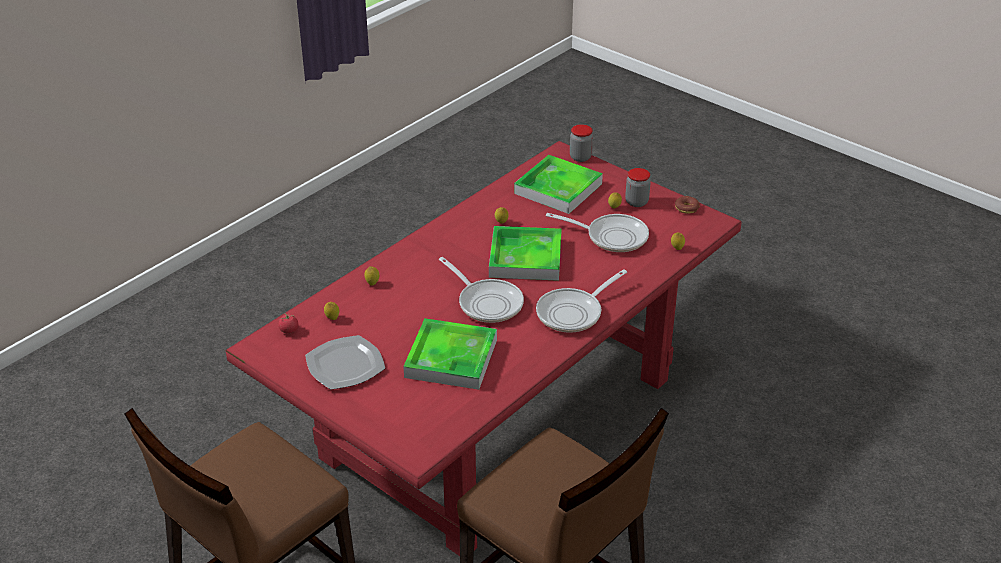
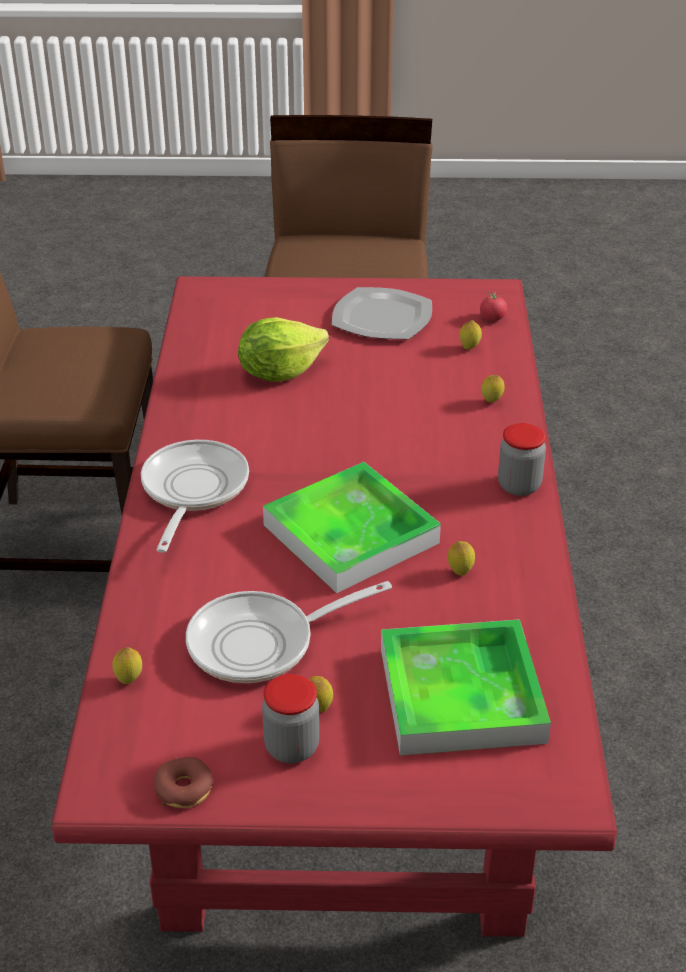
camera: 140 degrees right, 0 degrees up
tray [403,318,497,390] -> lettuce [238,317,329,382]
frying pan [439,257,524,323] -> none
jar [570,124,593,162] -> jar moved to [498,423,546,496]

